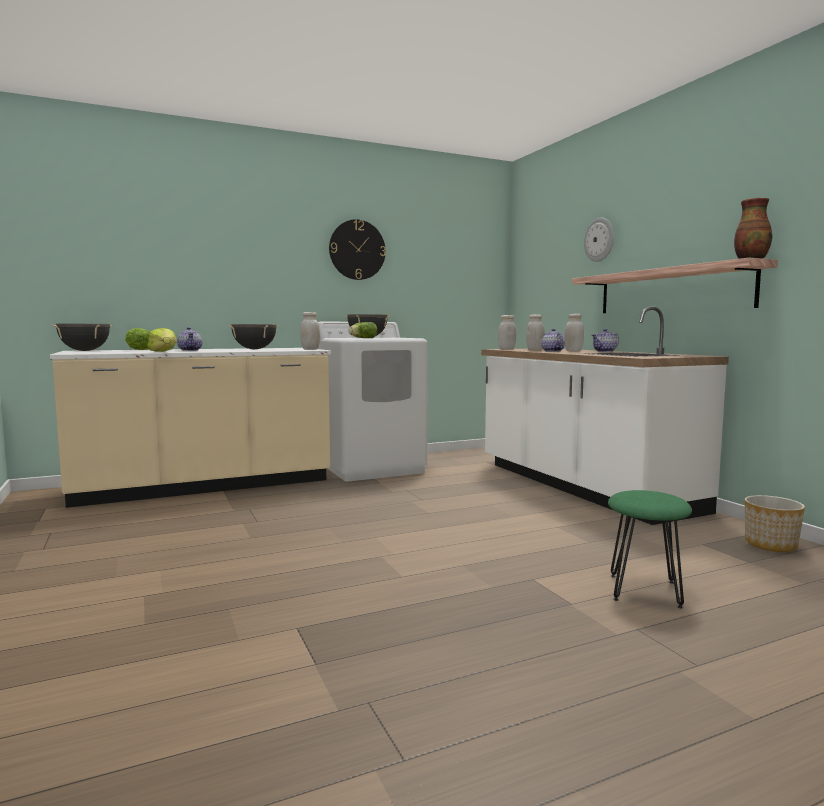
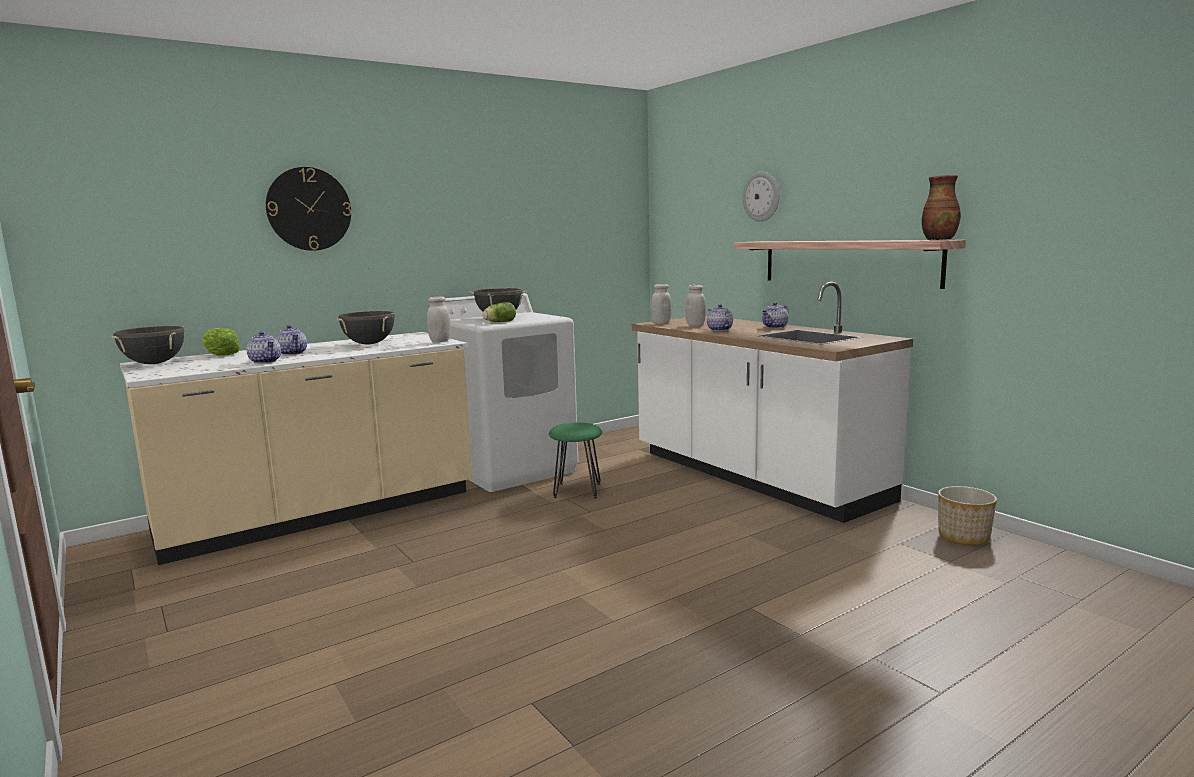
camera: 10 degrees left, 5 degrees up
lettuce [147,328,177,352] -> teapot [246,331,281,364]
wall clock [329,219,386,280] -> wall clock moved to [266,167,351,251]
white jar [564,314,584,351] -> none
green stool [608,490,692,608] -> green stool moved to [549,422,602,498]

